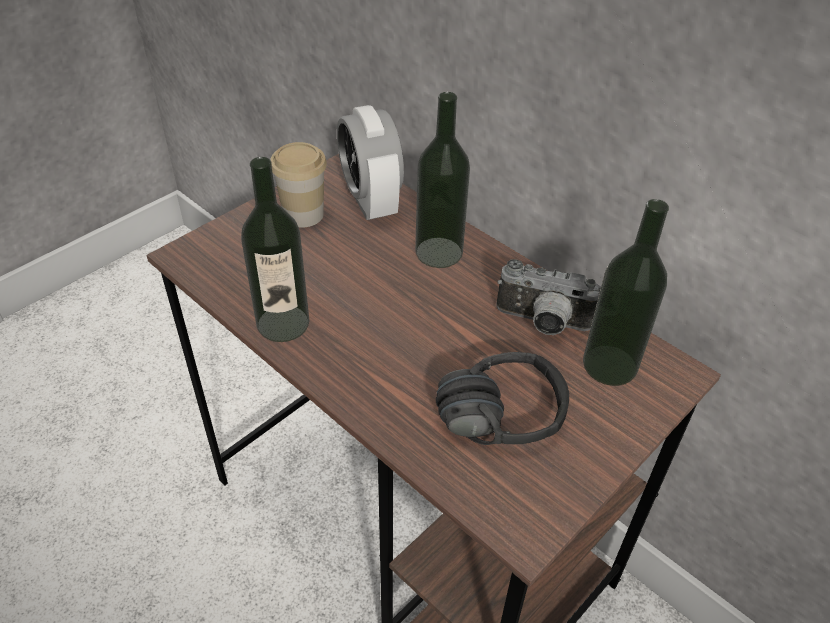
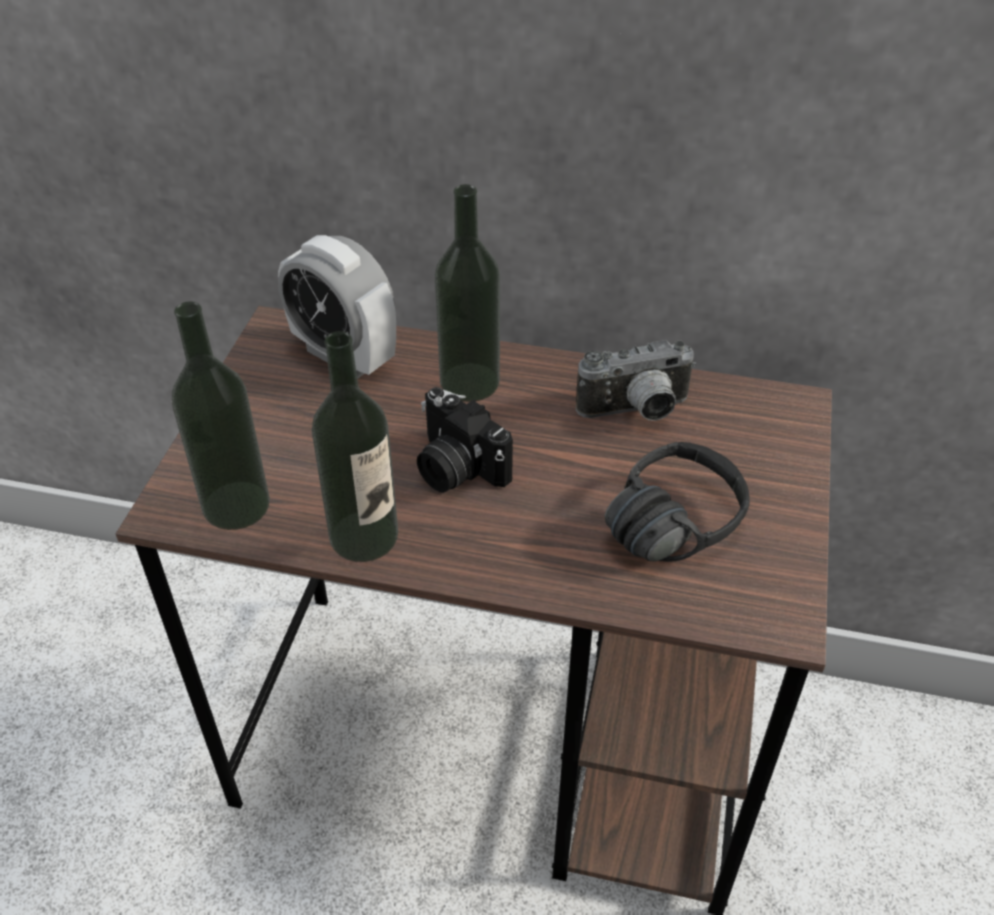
camera: 30 degrees left, 0 degrees up
cup [271,142,327,228] -> none
bottle [583,199,669,386] -> bottle moved to [172,301,270,530]
none -> camera [417,387,513,493]

